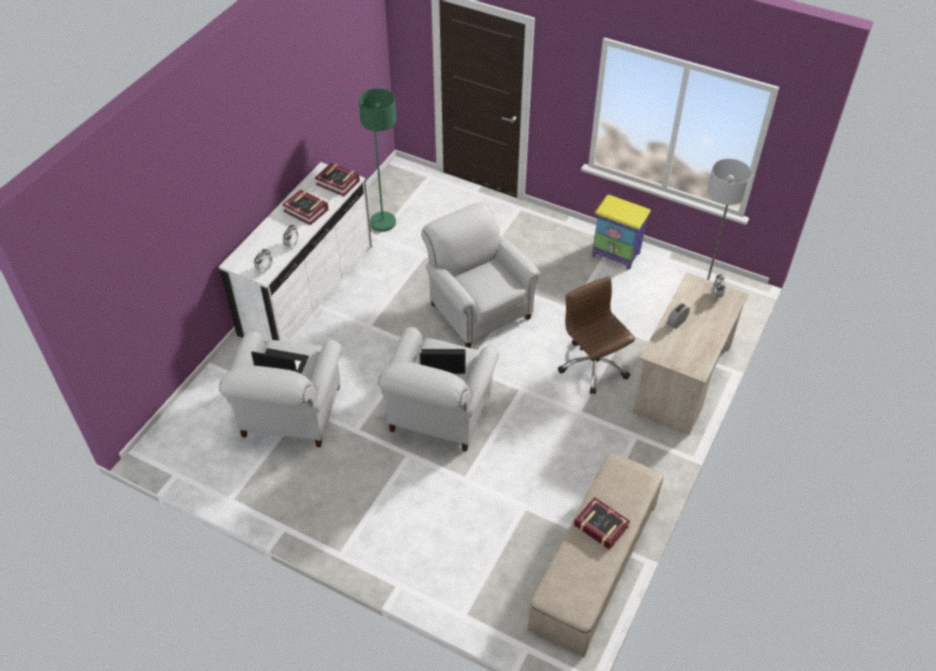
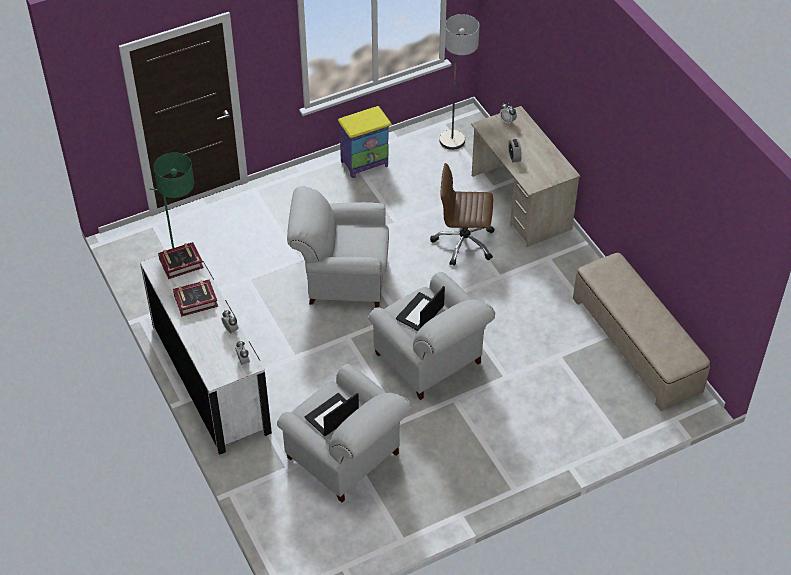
camera: 55 degrees left, 0 degrees up
book [574,497,630,550] -> none

